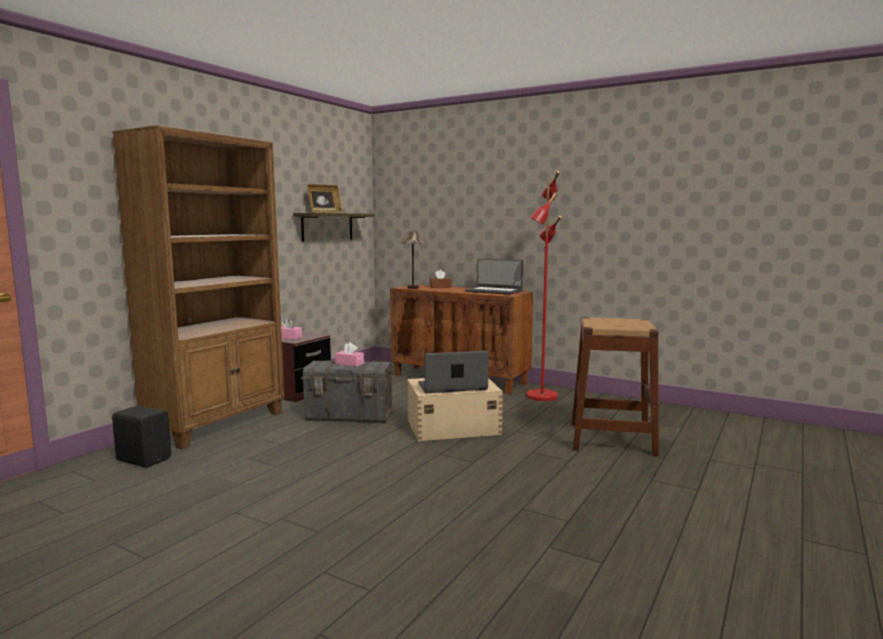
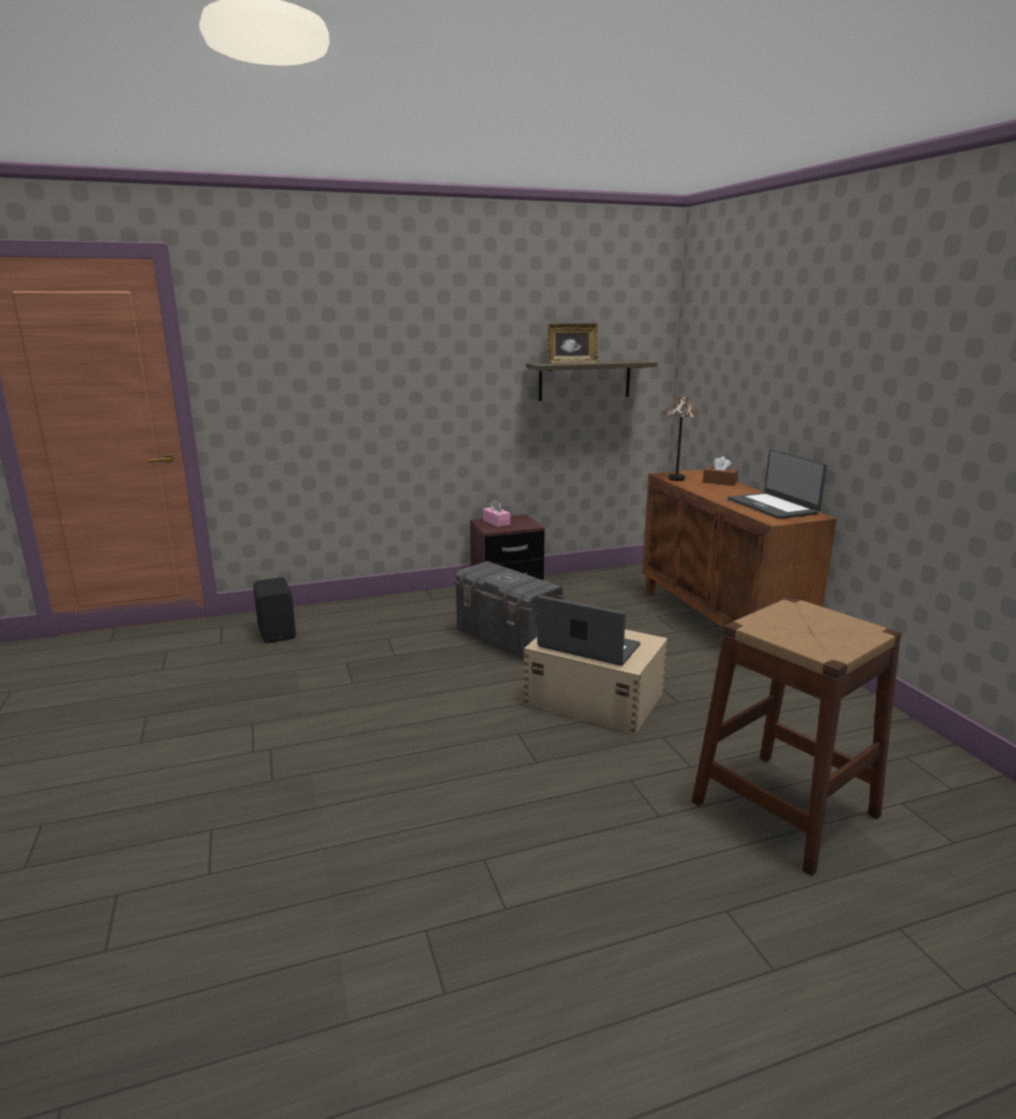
camera: 40 degrees right, 10 degrees up
brown bookcase [112,125,284,449] -> none
pink tissue box [335,342,364,367] -> none
red floor lamp [526,170,563,401] -> none

